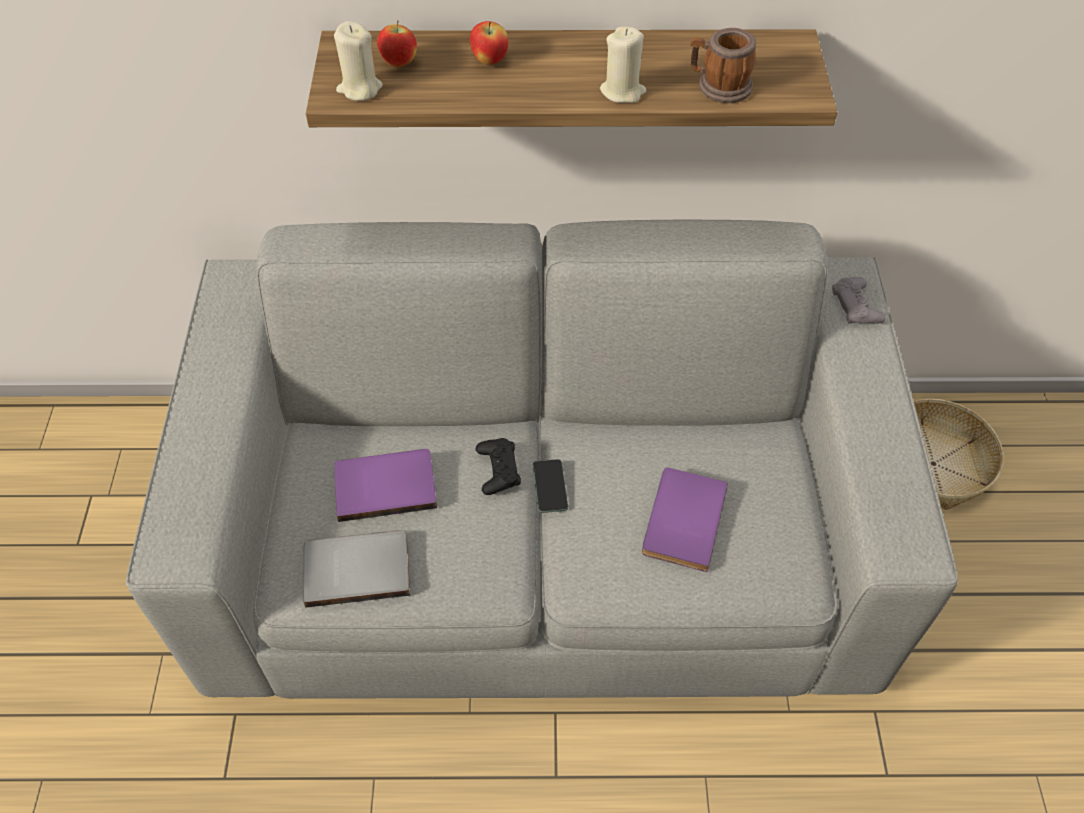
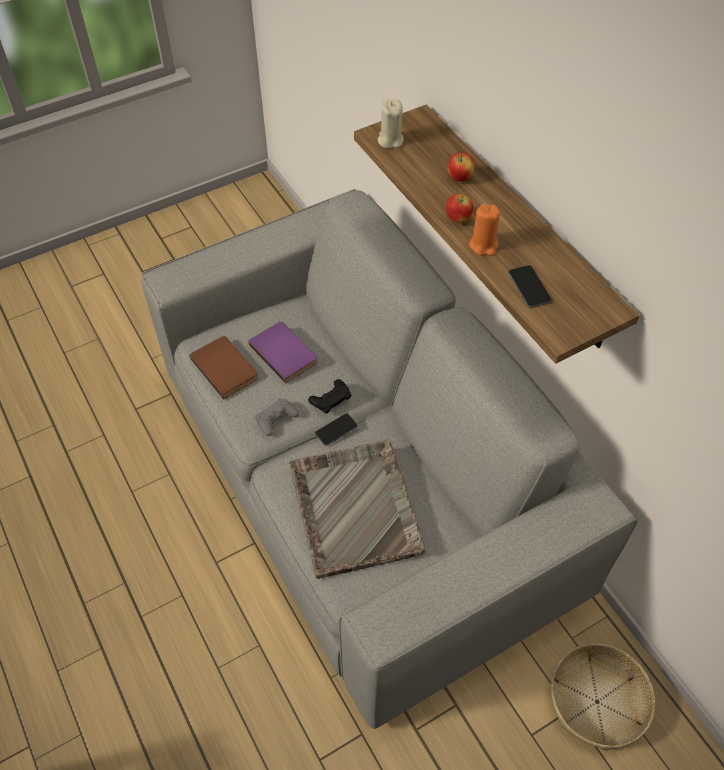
camera: 60 degrees right, 0 degrees up
grey book [303,530,410,608] -> brown book [189,336,258,399]
apple [377,21,417,67] -> apple moved to [446,194,473,223]
beige candle [600,27,646,103] -> orange candle [469,204,500,256]
purple book [642,468,728,572] -> grey tray [289,440,426,579]
mug [690,28,756,103] -> phone [508,265,552,308]
grey game controller [832,277,886,324] -> grey game controller moved to [255,398,299,436]

